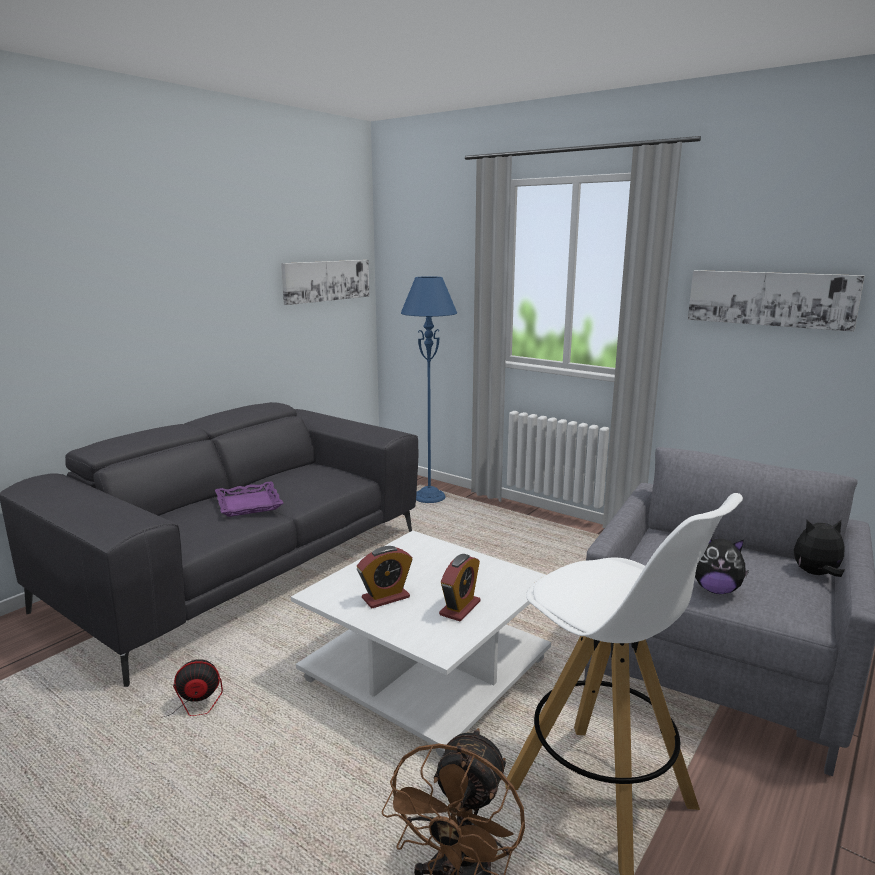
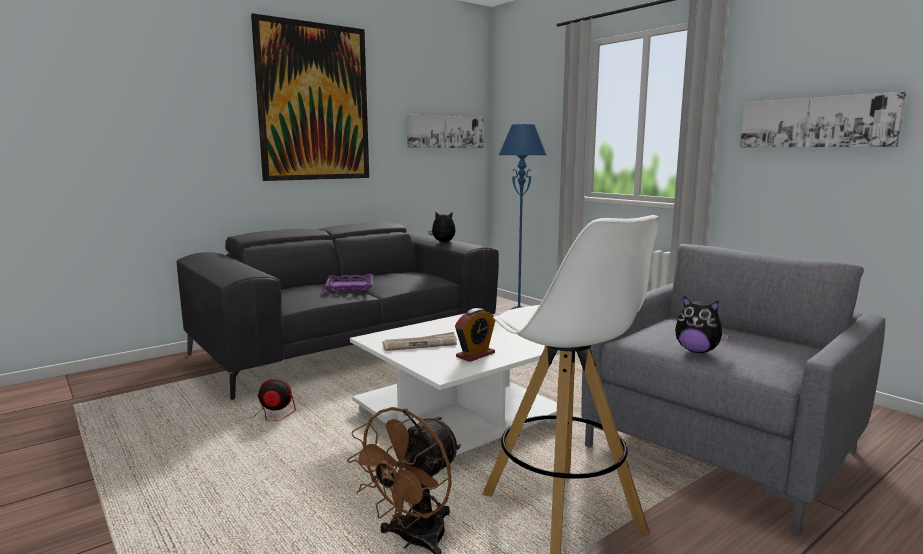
camera: 15 degrees right, 5 degrees down
alarm clock [357,546,413,608] -> newspaper [382,332,457,351]
plush toy [794,520,845,577] -> plush toy moved to [428,211,456,242]
none -> picture [251,13,369,181]

